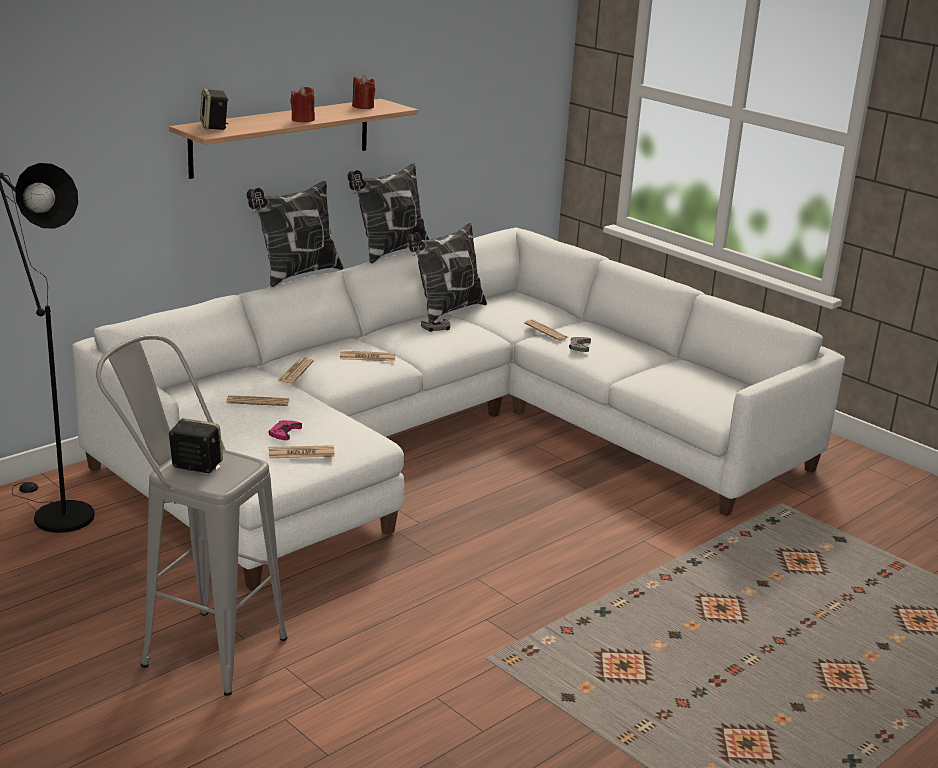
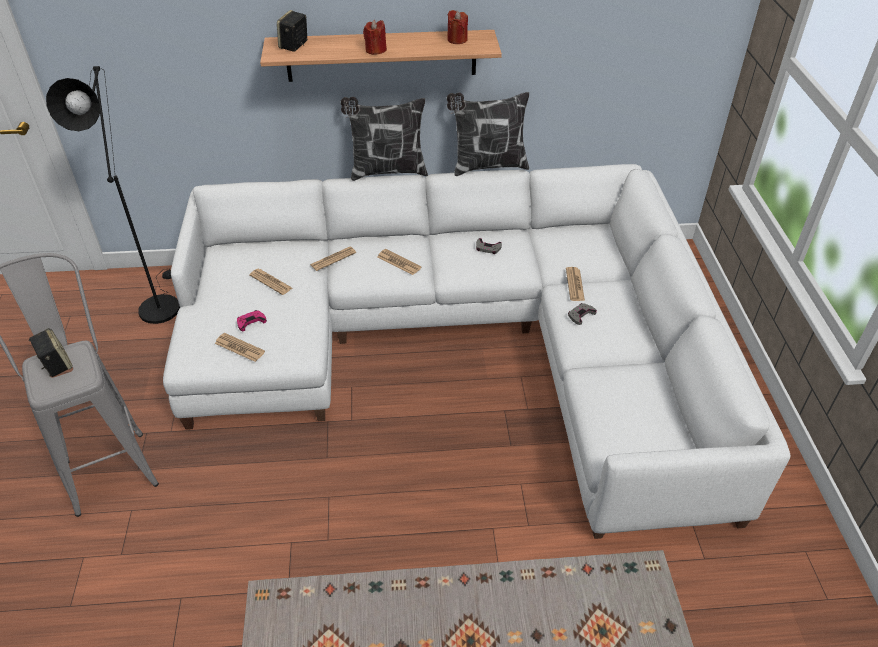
camera: 40 degrees right, 20 degrees up
pillow [407,223,487,323] -> none

